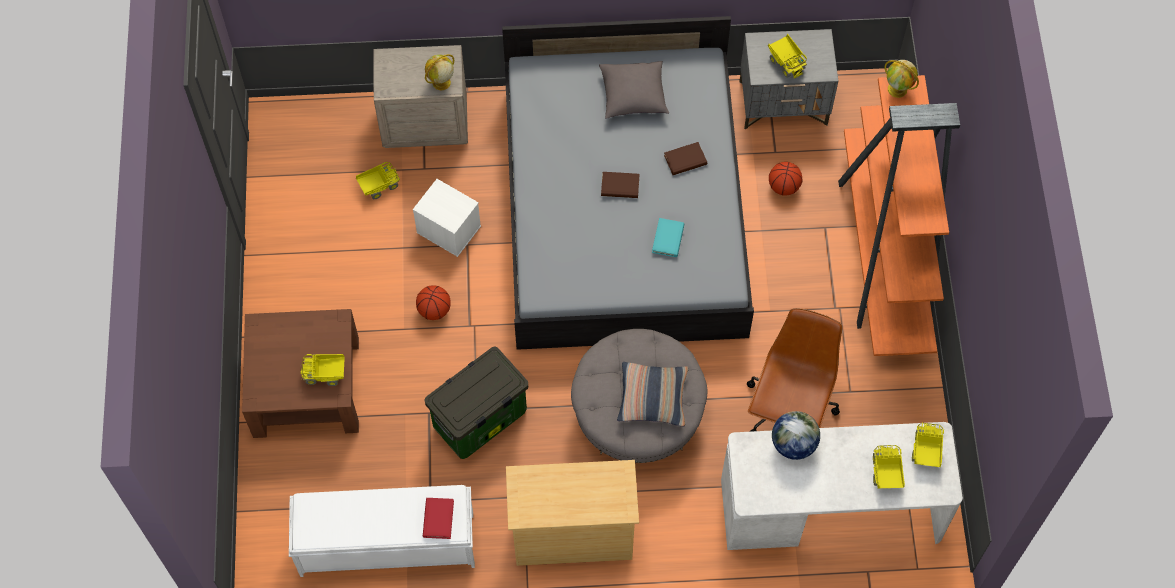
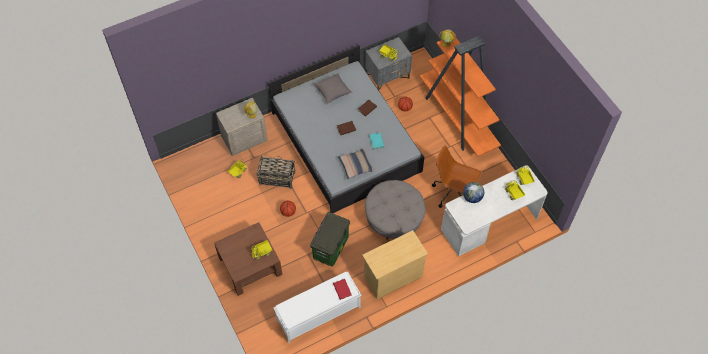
camera: 25 degrees left, 5 degrees down
white storage box [413,179,481,257] -> basket [257,155,295,189]
pillow [617,362,688,427] -> pillow moved to [338,148,375,179]
brown office chair [747,308,843,432] -> brown office chair turned 60 degrees counterclockwise [432,145,482,208]

